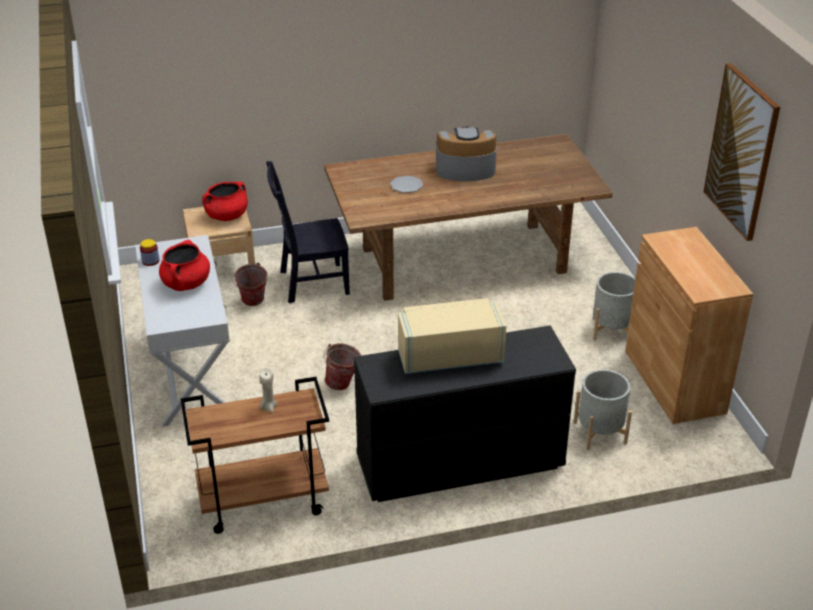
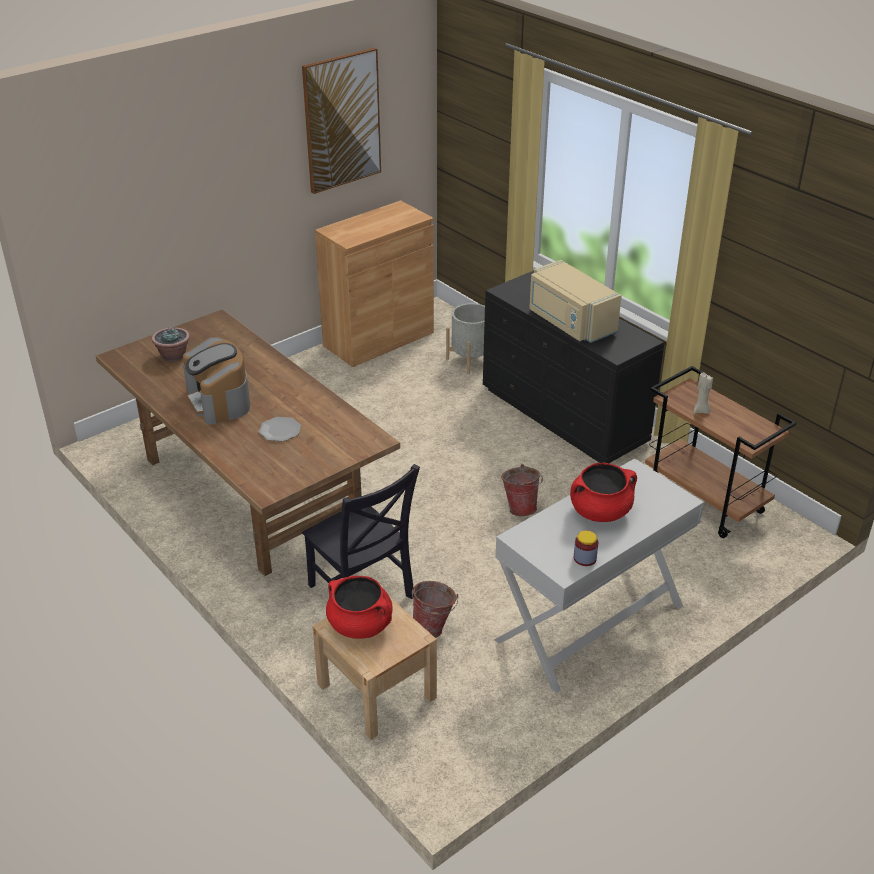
camera: 115 degrees left, 0 degrees up
grey planter [593,272,636,341] -> none
none -> potted plant [151,327,190,361]

